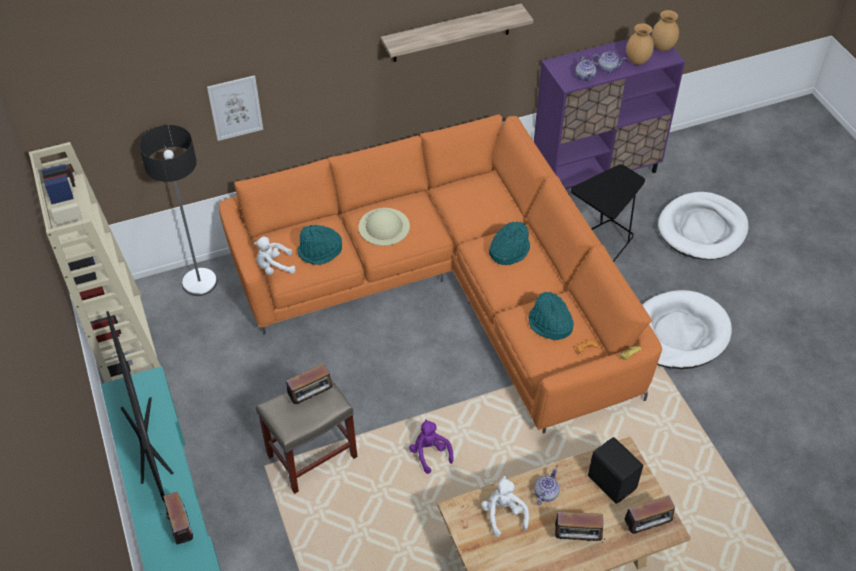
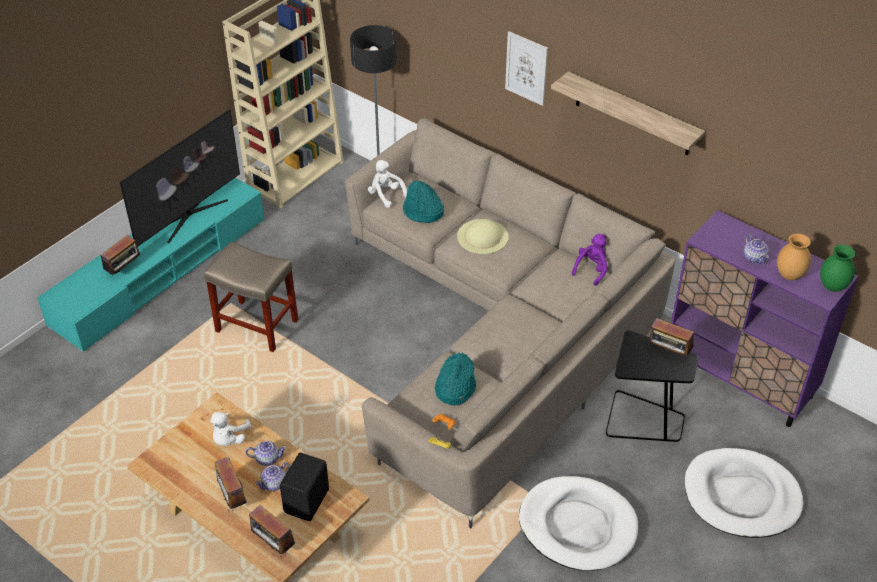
camera: 60 degrees right, 5 degrees down
picture [207,75,263,141] -> picture moved to [505,31,548,106]
orange sofa [219,114,662,434] -> beige sofa [345,118,675,529]
radio [286,363,335,404] -> radio moved to [648,318,694,359]
purple plush toy [409,419,454,474] -> purple plush toy moved to [572,234,608,286]
white plush toy [481,476,529,537] -> white plush toy turned 150 degrees clockwise [210,412,251,446]
turquoise hat [489,221,530,265] -> none
teapot [575,56,596,82] -> teapot moved to [255,462,290,491]
brown vase [652,10,679,51] -> green vase [820,245,855,292]

